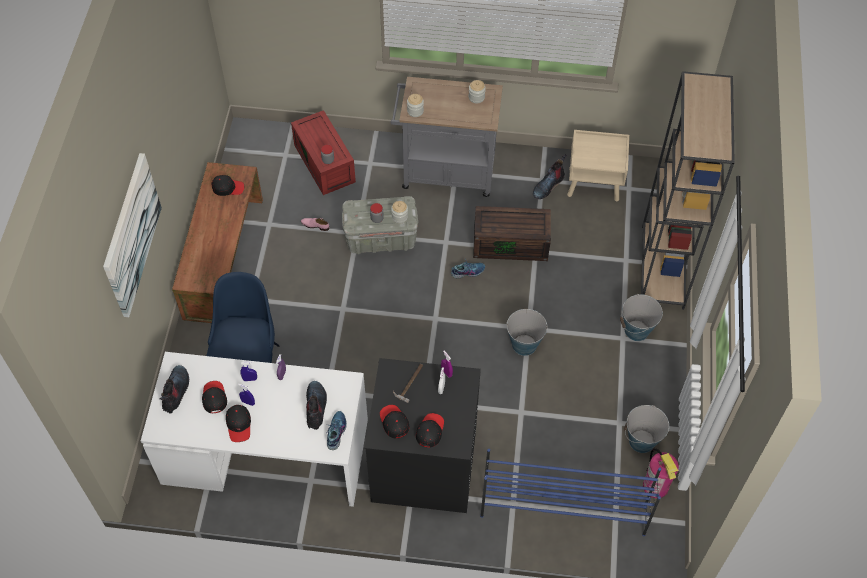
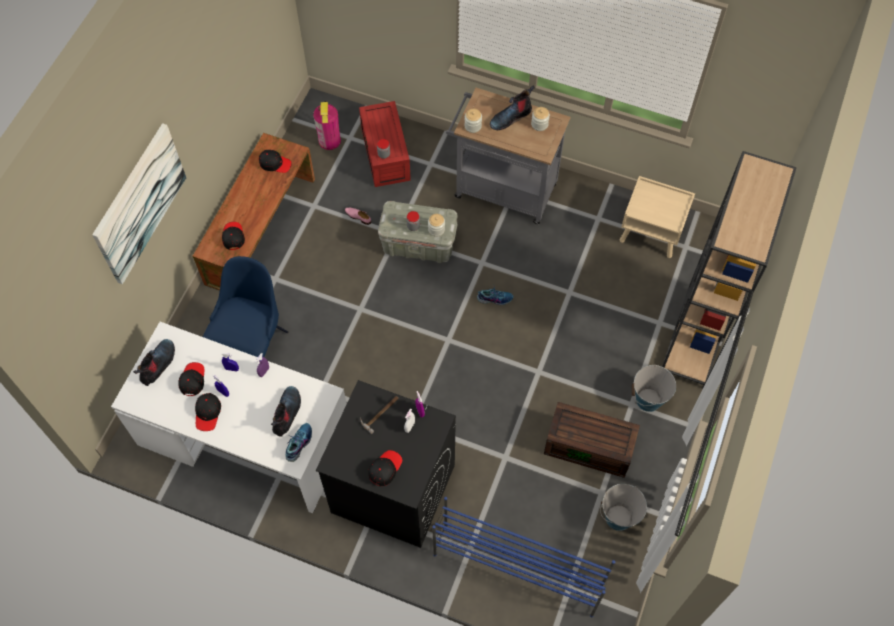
camera: 15 degrees right, 5 degrees up
black cap [380,405,410,439] -> black cap moved to [222,222,245,250]
brown storage box [473,206,551,261] -> brown storage box moved to [544,402,640,478]
bucket [506,309,548,356] -> none
boot [533,154,567,199] -> boot moved to [490,85,535,130]
fire extinguisher [643,448,679,499] -> fire extinguisher moved to [313,101,341,150]

